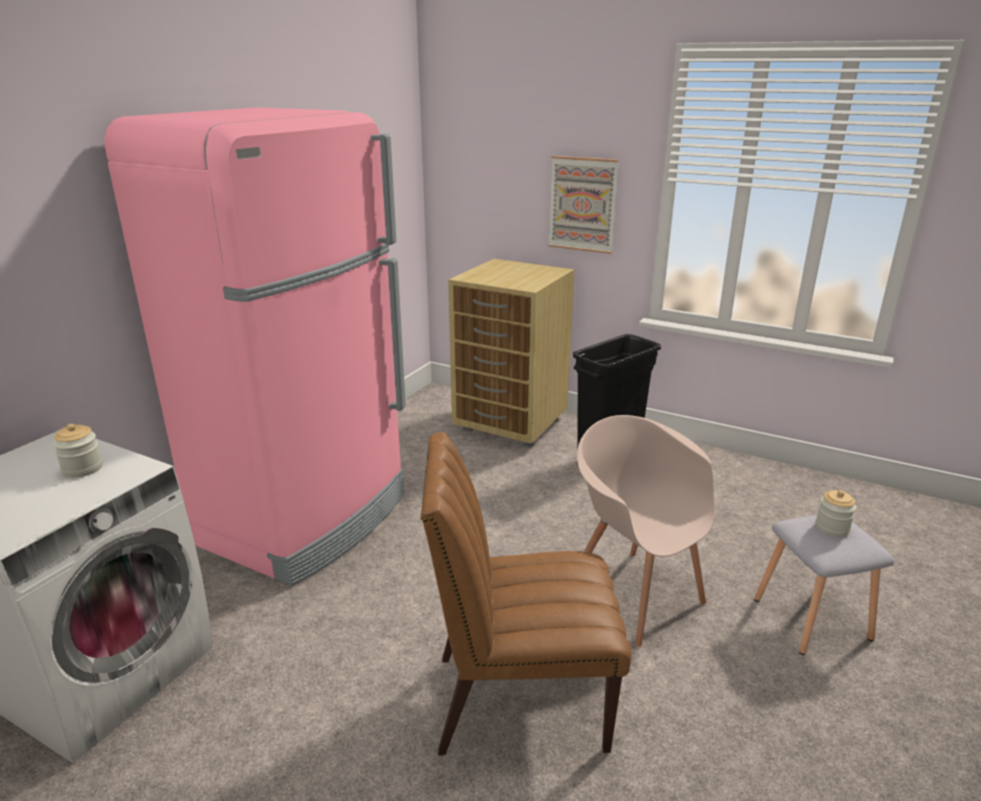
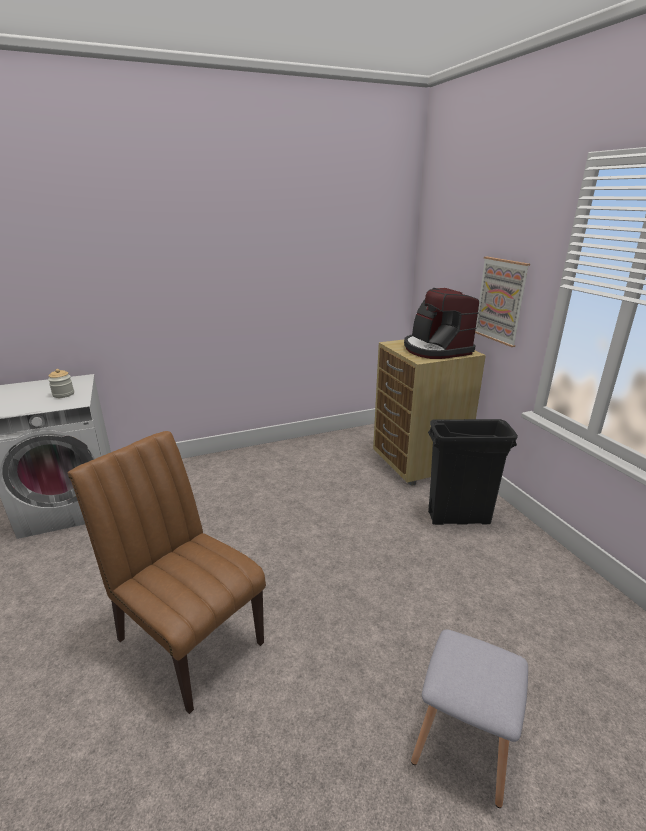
camera: 40 degrees right, 0 degrees up
pink fridge [104,107,406,586] -> none
beige chair [577,415,715,647] -> none
jar [816,490,856,537] -> none
none -> coffee machine [404,288,479,359]

